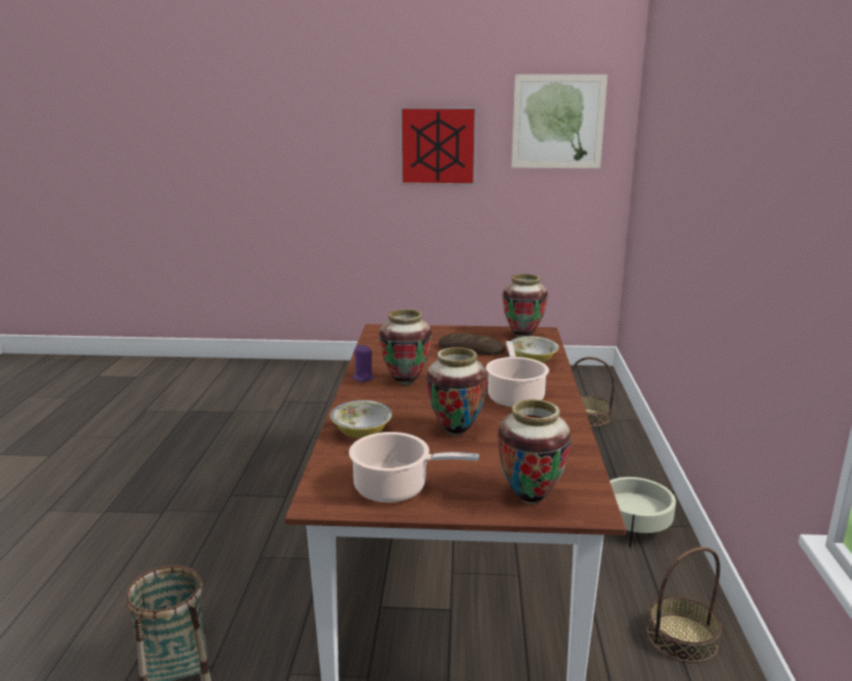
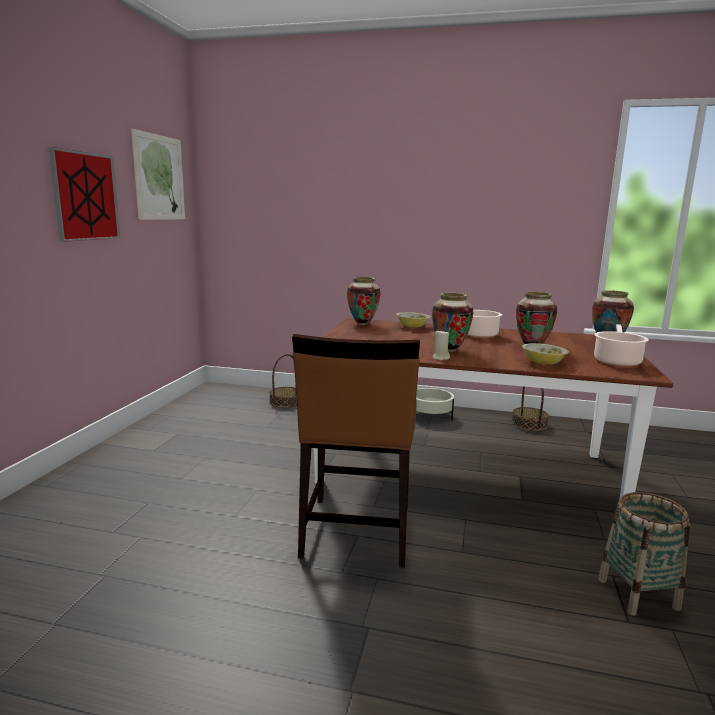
camera: 80 degrees left, 5 degrees down
purple candle [352,345,374,382] -> beige candle [432,329,450,361]
bread [438,333,506,355] -> none
none -> brown chair [292,334,420,568]

